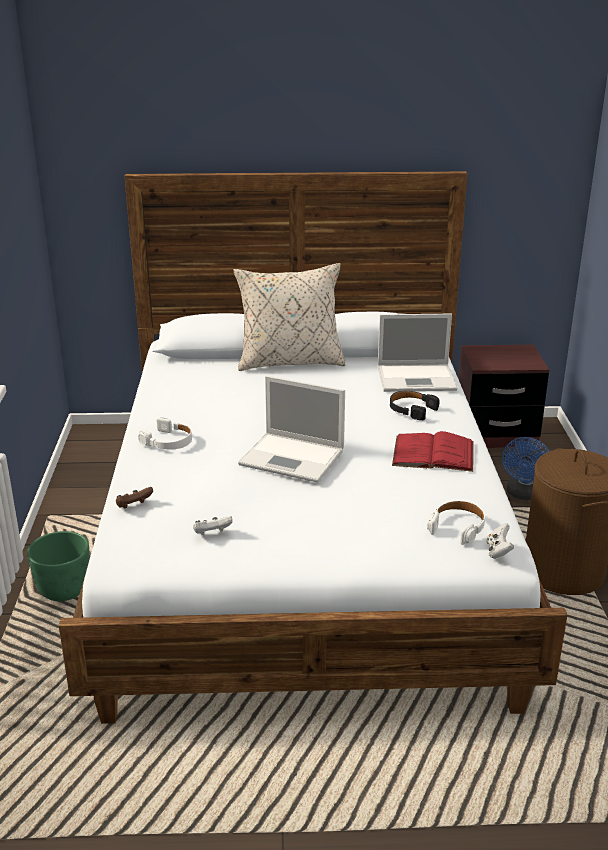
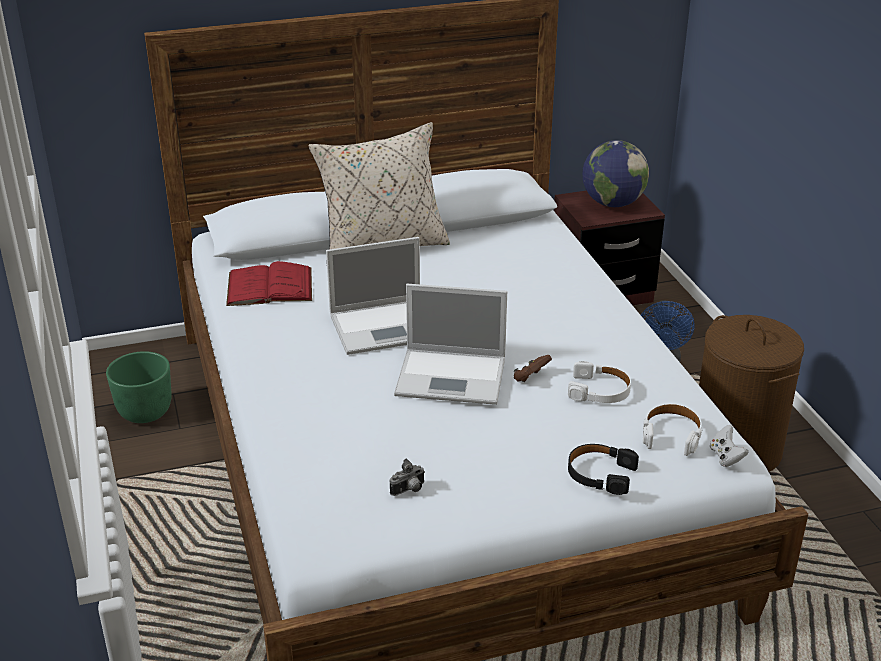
camera: 15 degrees left, 5 degrees up
green planter [27,531,89,601] -> green planter moved to [106,351,172,423]
brown game controller [116,487,153,509] -> brown game controller moved to [514,355,552,382]
white headphones [138,417,192,449] -> white headphones moved to [568,361,631,403]
white game controller [193,516,233,535] -> camera [390,459,425,496]
laptop [378,314,458,392] -> laptop moved to [326,237,420,355]
black headphones [390,391,440,420] -> black headphones moved to [568,444,639,495]
red book [392,431,473,472] -> red book moved to [226,261,312,306]
none -> globe [582,140,649,207]

